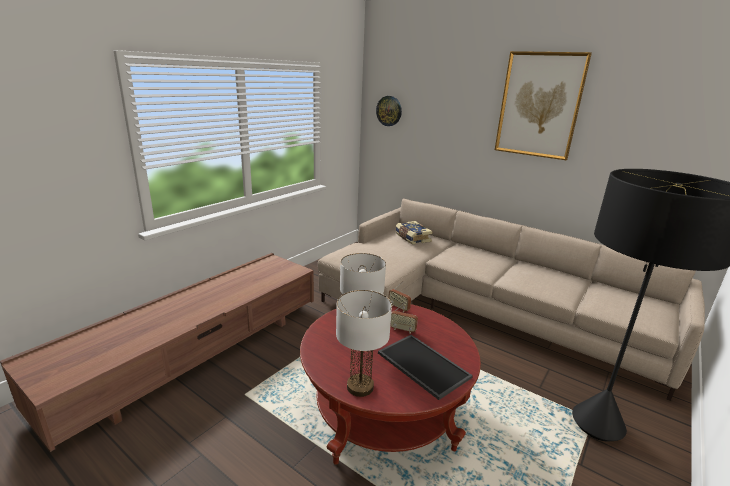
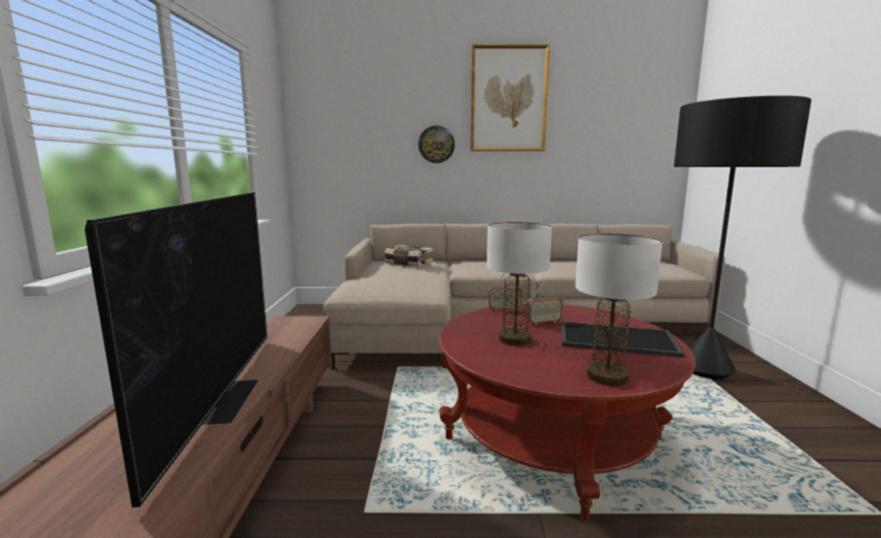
camera: 35 degrees left, 10 degrees down
wall clock [376,96,402,126] -> wall clock moved to [418,126,455,163]
none -> television [85,192,268,507]

